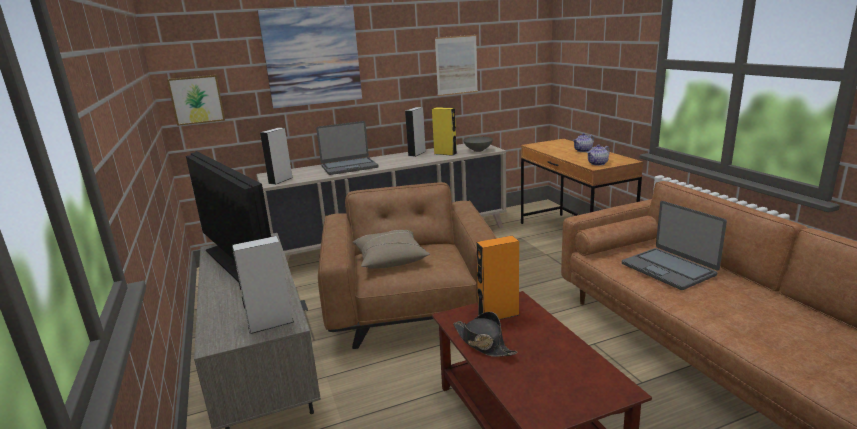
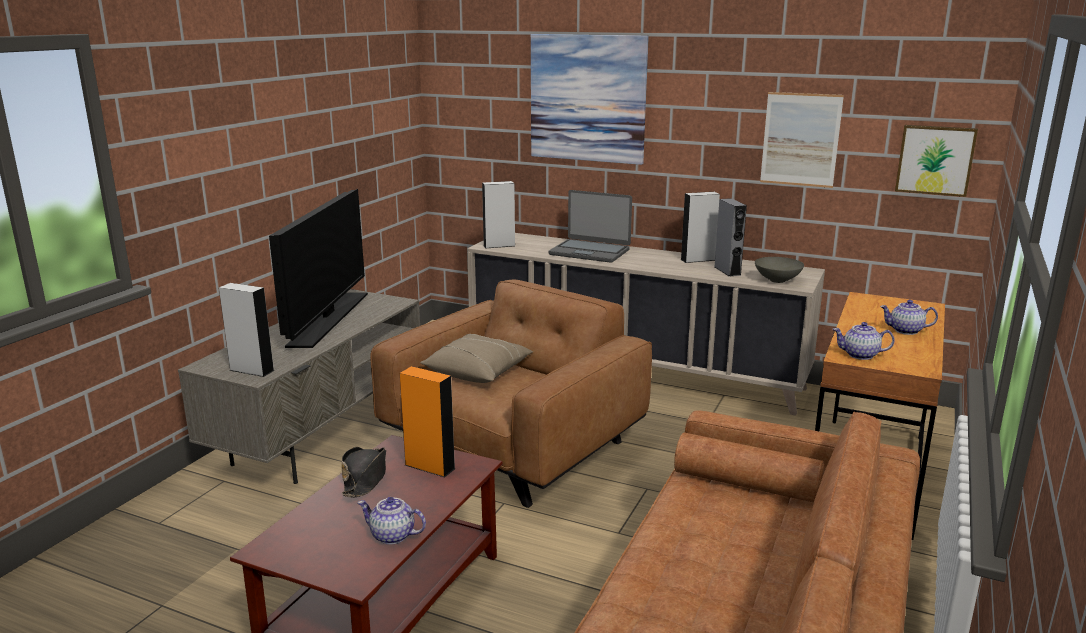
camera: 45 degrees right, 0 degrees up
picture [167,75,225,126] -> picture moved to [895,125,978,197]
yellow speaker [432,107,457,156] -> grey speaker [715,198,747,277]
laptop [622,201,727,290] -> none
none -> teapot [357,497,426,545]

